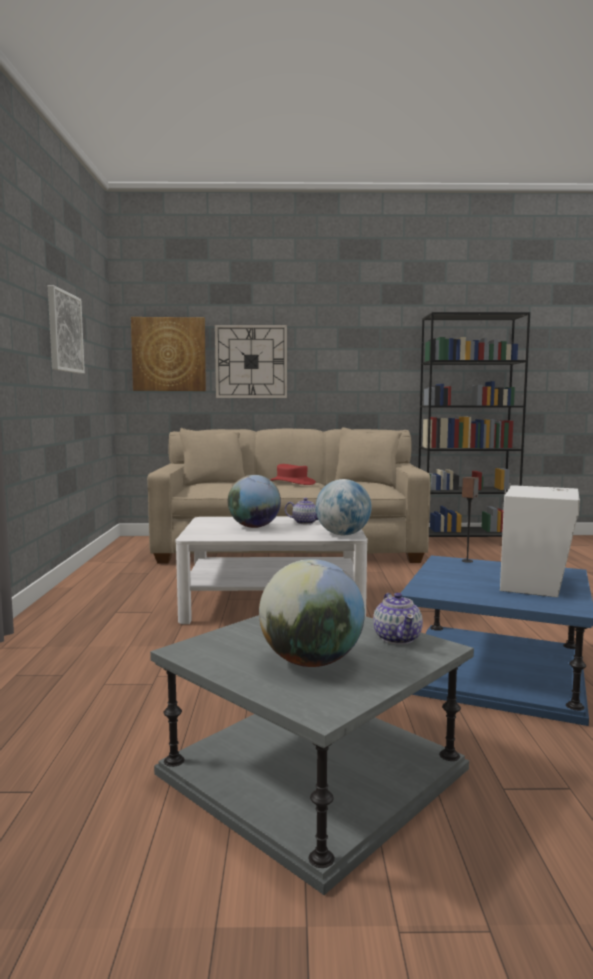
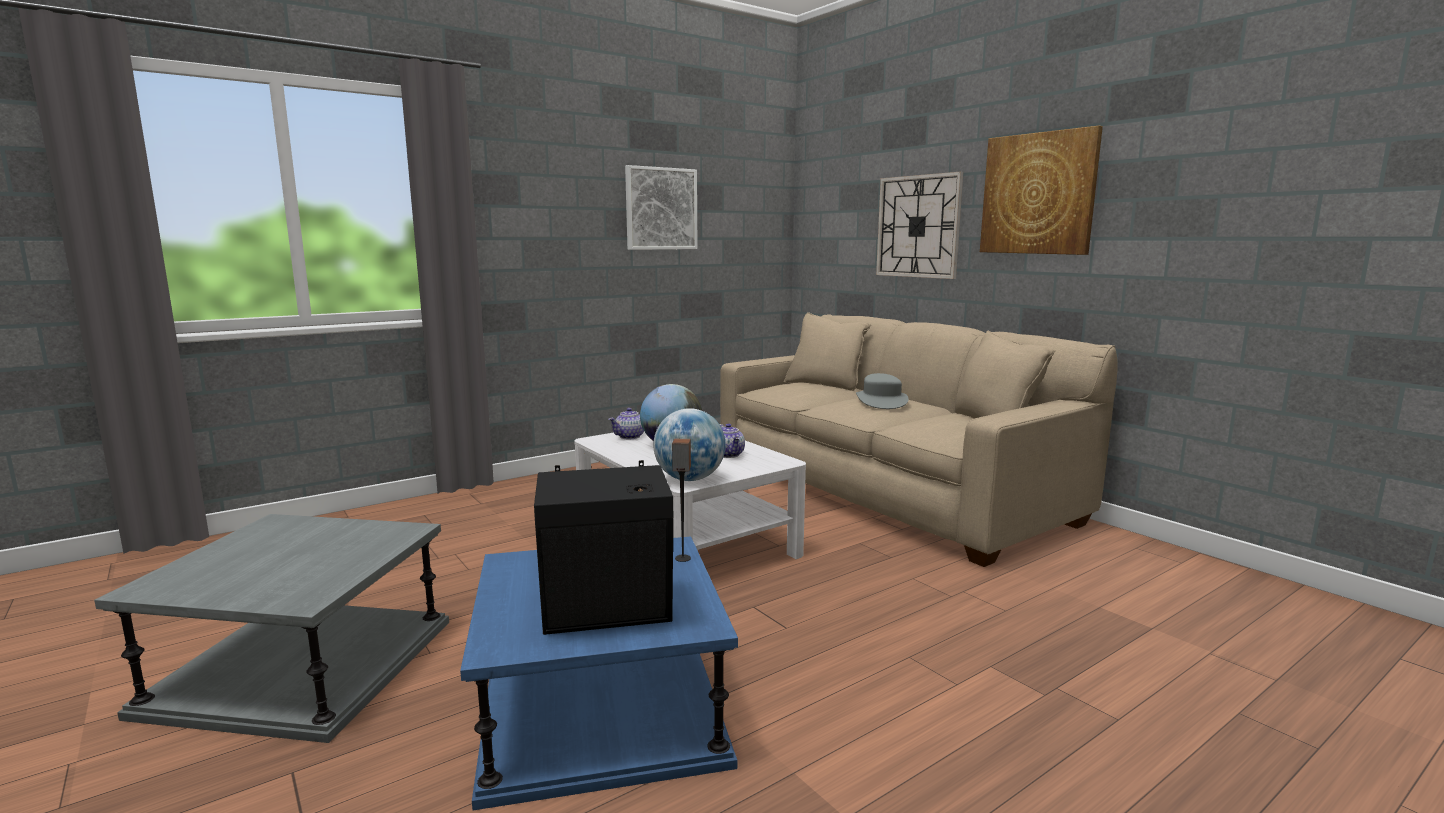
camera: 55 degrees right, 5 degrees up
picture [131,317,206,391] -> picture moved to [980,126,1103,255]
globe [259,559,365,667] -> none
red hat [270,464,316,485] -> grey hat [856,373,909,409]
teapot [373,592,423,645] -> teapot moved to [608,408,644,439]
black bookcase [418,312,530,537] -> none
white speaker [500,483,580,597] -> black speaker [534,460,673,635]

